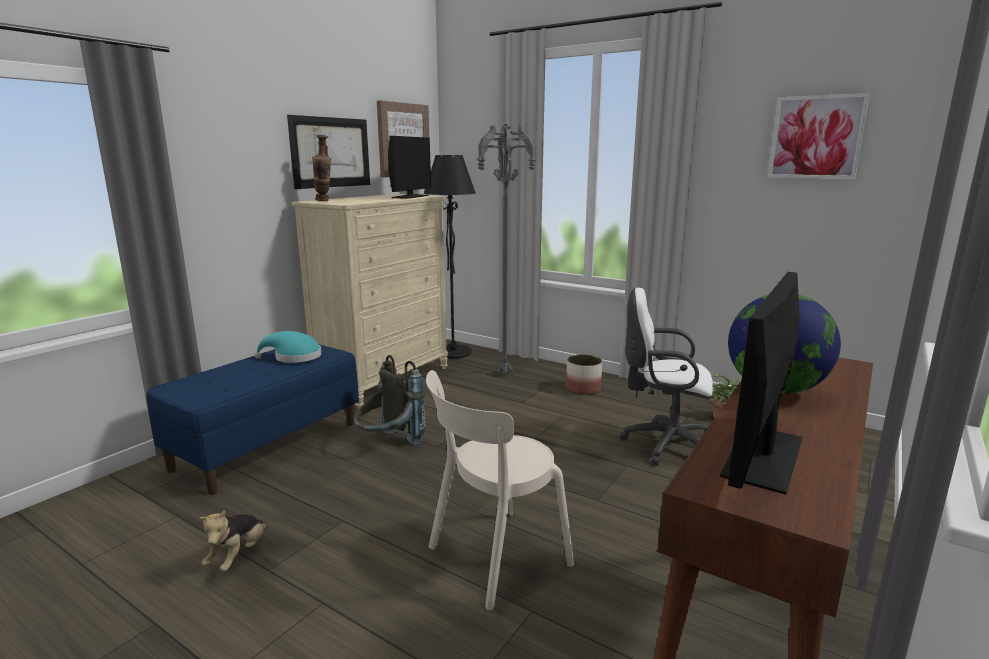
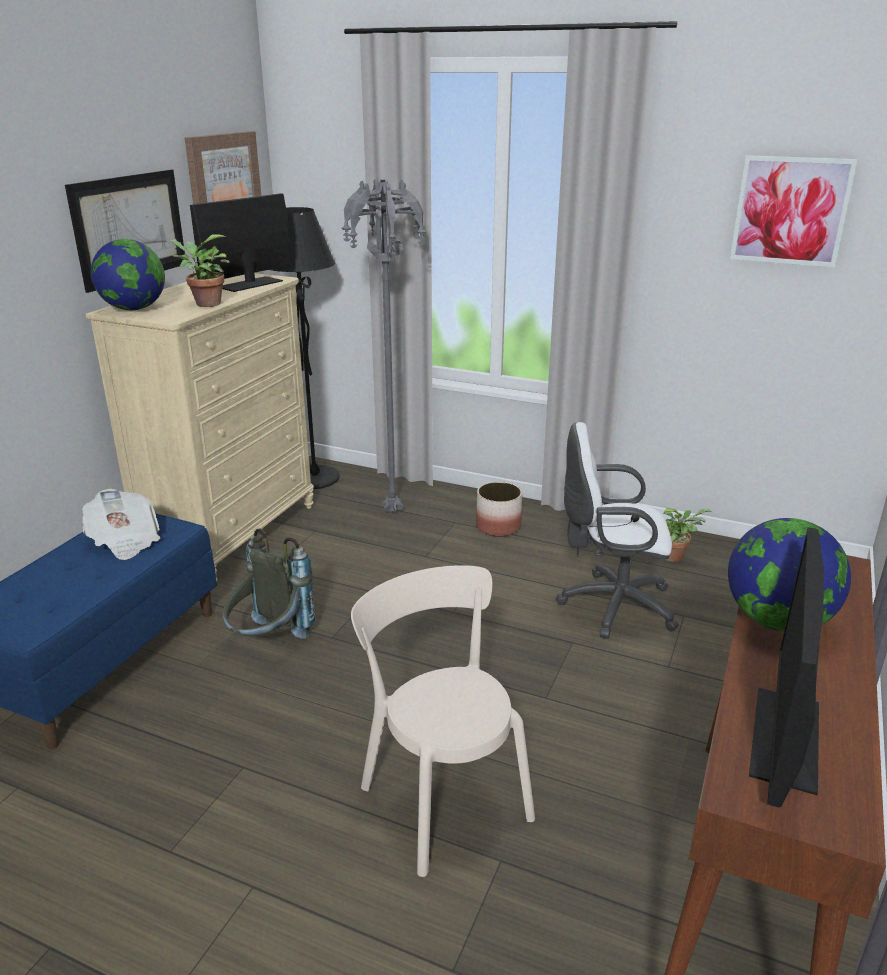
camera: 10 degrees left, 10 degrees up
plush toy [199,510,267,572] -> none
turquoise hat [254,331,321,363] -> newspaper [82,489,160,560]
vase [312,135,332,201] -> globe [91,239,165,310]
monitor [388,136,431,199] -> monitor turned 150 degrees counterclockwise [190,193,290,292]
beige chair [426,370,574,610] -> beige chair turned 105 degrees clockwise [351,565,535,877]
none -> potted plant [169,234,230,307]

